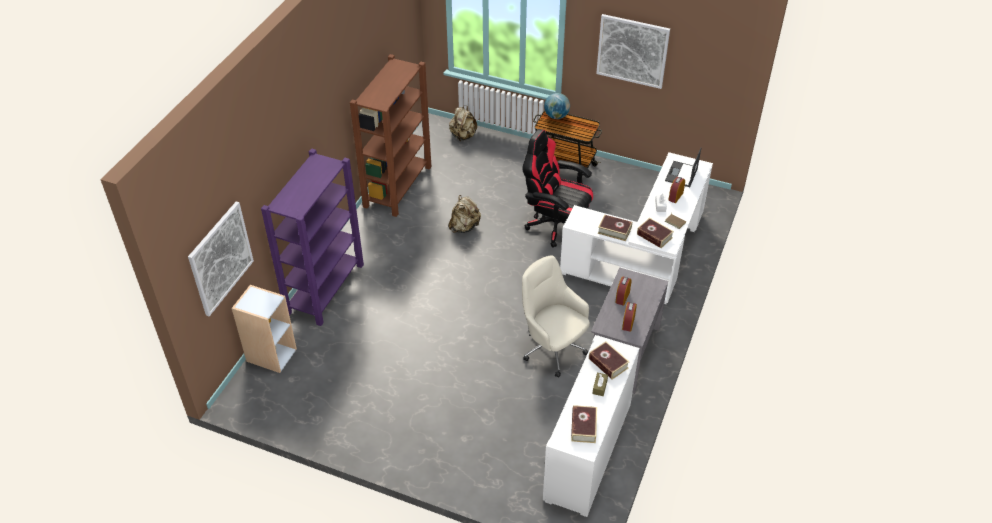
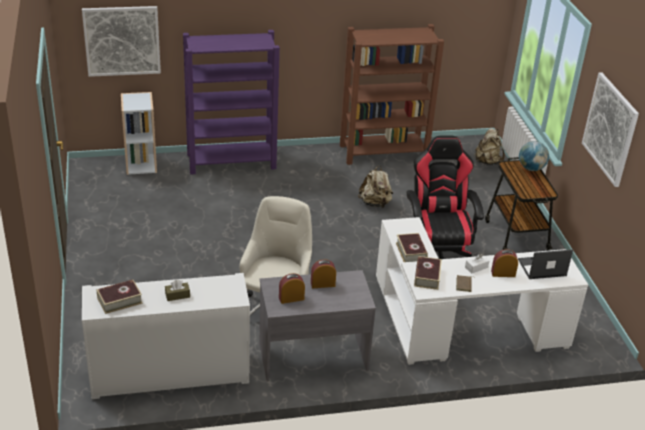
camera: 55 degrees right, 10 degrees down
book [589,342,629,379] -> none

